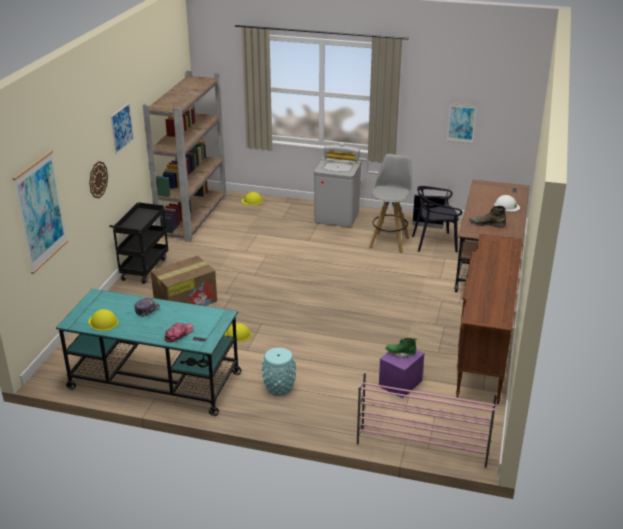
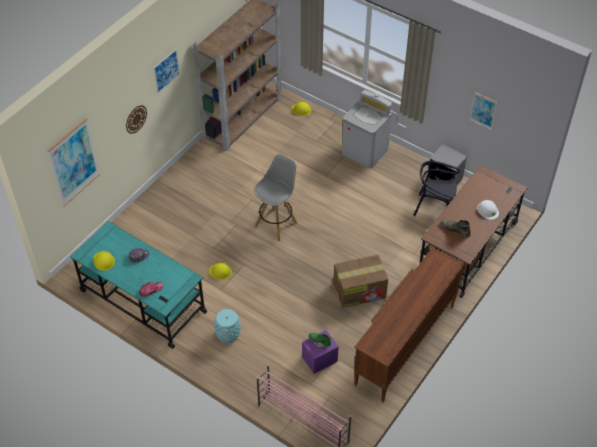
camera: 20 degrees right, 20 degrees up
black cart [109,202,168,284] -> none
cardboard box [151,255,217,306] -> cardboard box moved to [333,255,388,308]
grey stool [369,154,412,253] -> grey stool moved to [254,154,297,241]

